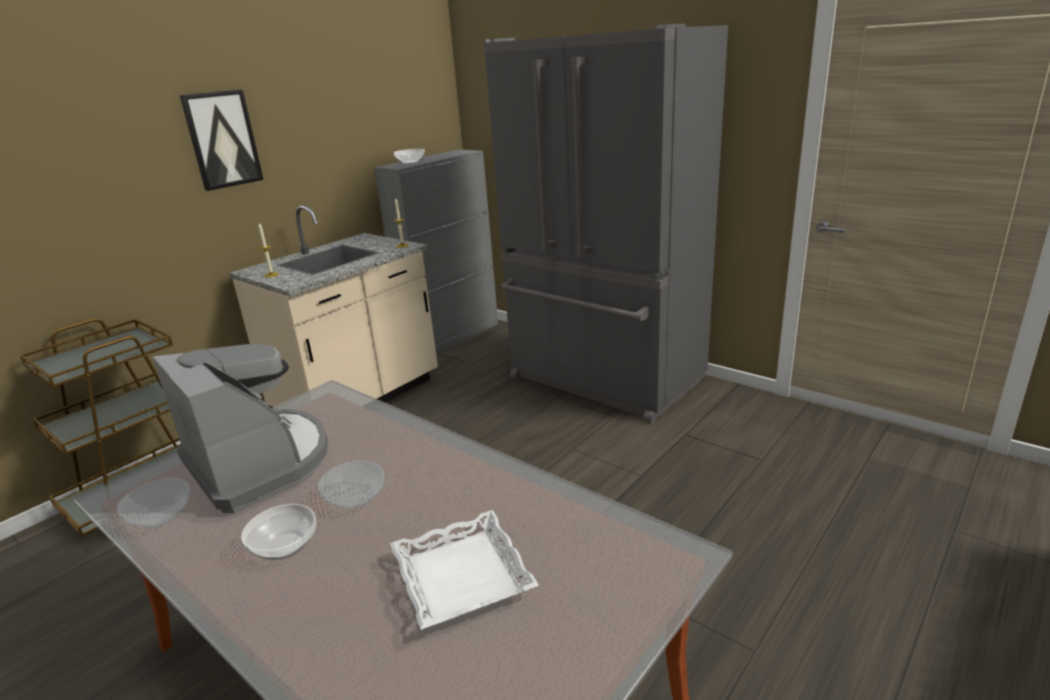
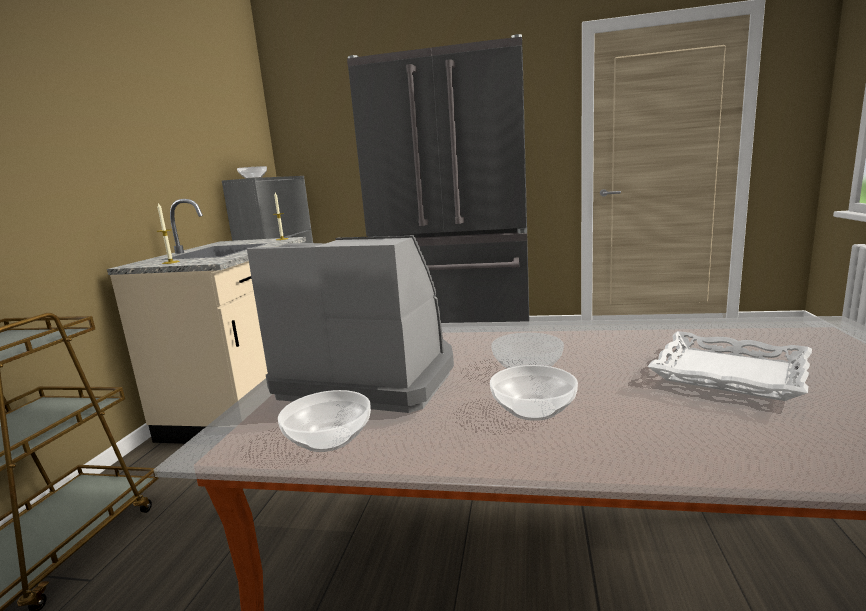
camera: 30 degrees left, 10 degrees down
picture [180,89,263,191] -> none

